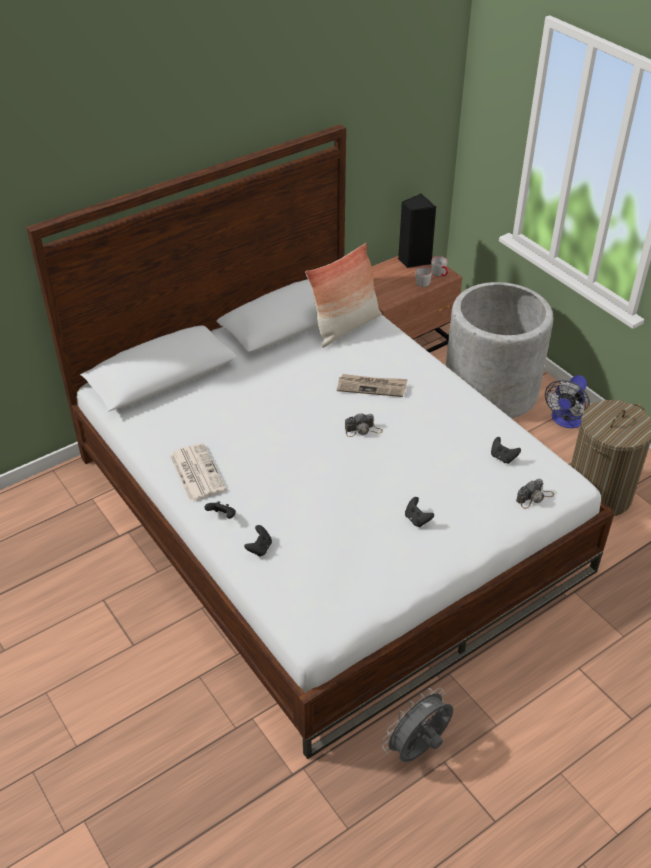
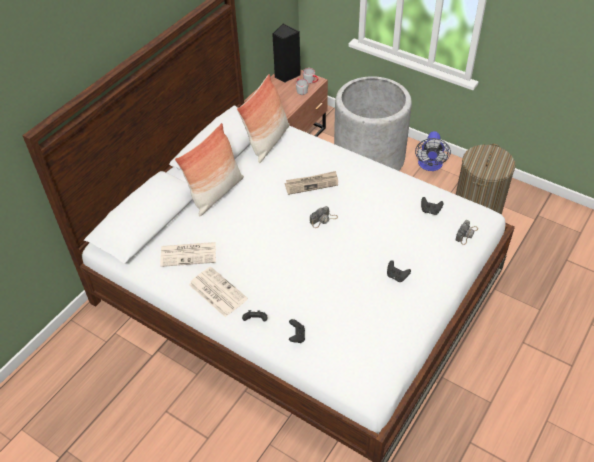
camera: 20 degrees left, 5 degrees up
grey fan [382,688,453,762] -> none
none -> newspaper [160,242,216,267]
none -> pillow [175,123,244,217]

